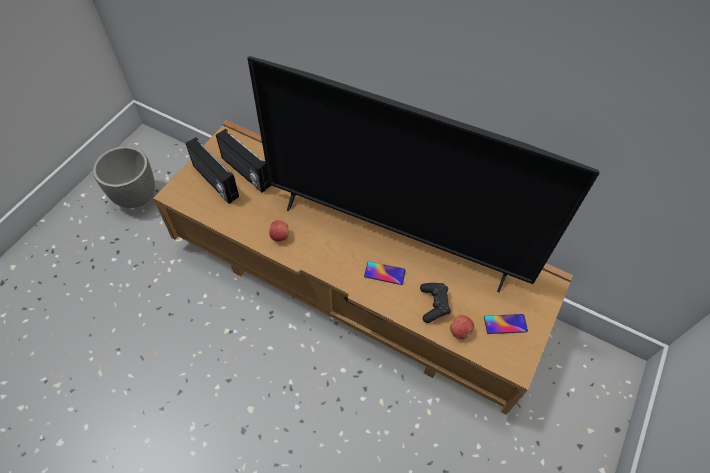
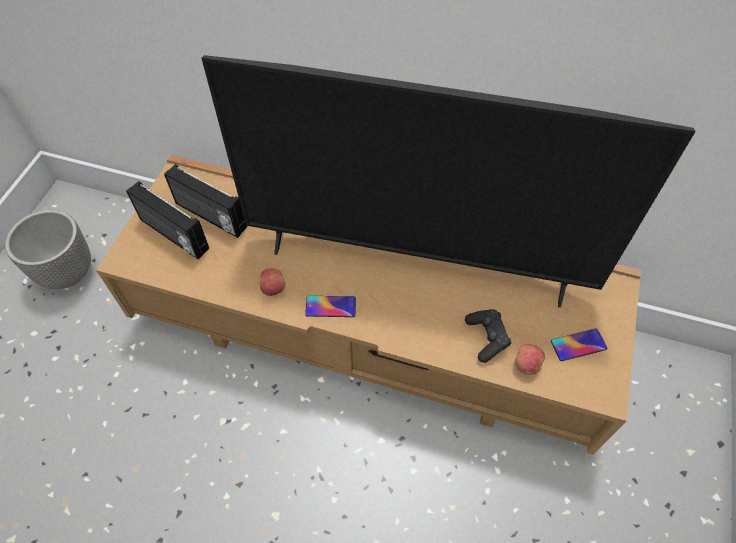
camera: 10 degrees left, 0 degrees up
phone [364,262,406,285] -> phone moved to [305,296,356,317]

